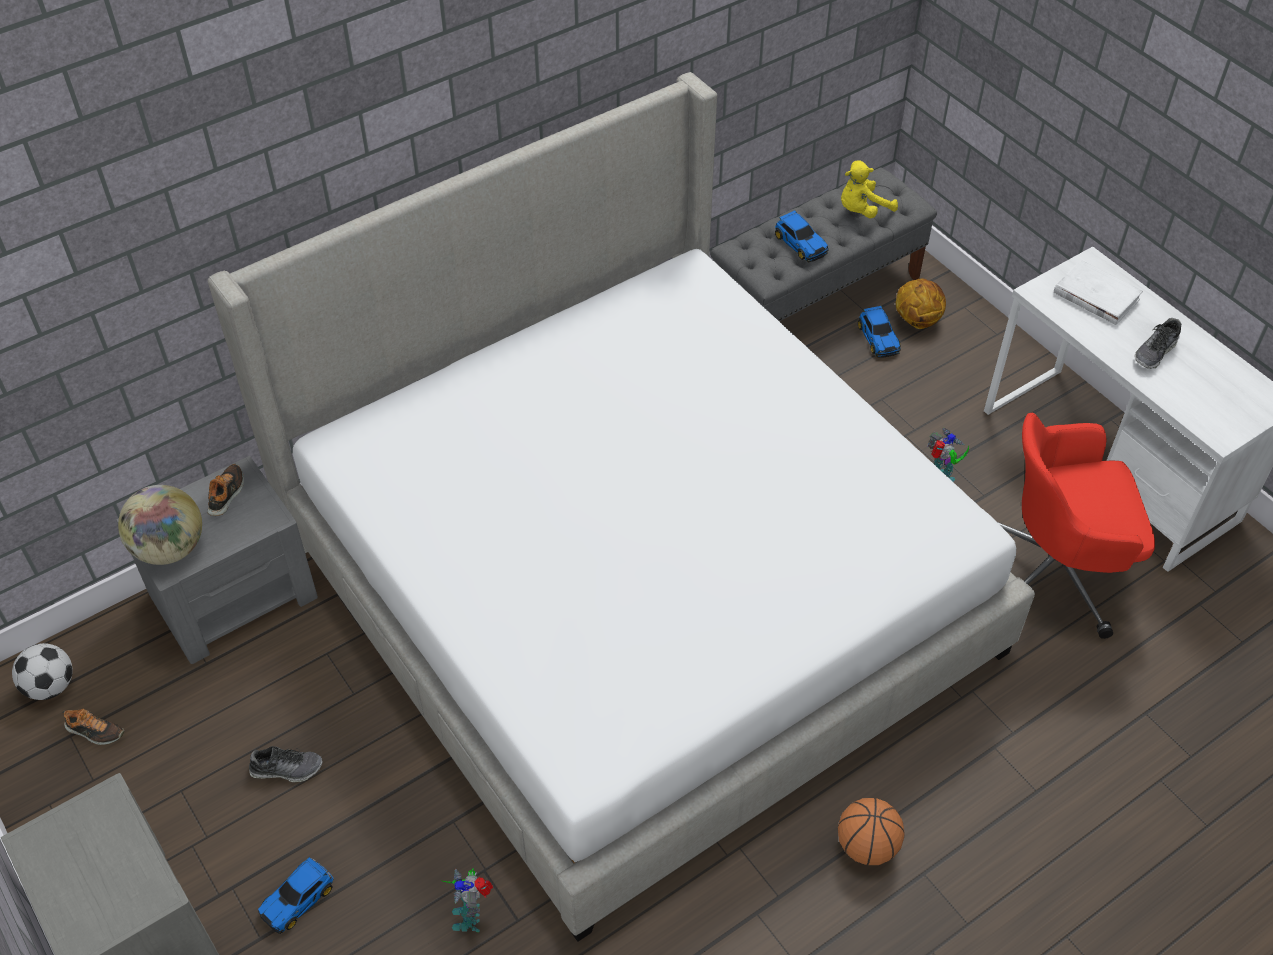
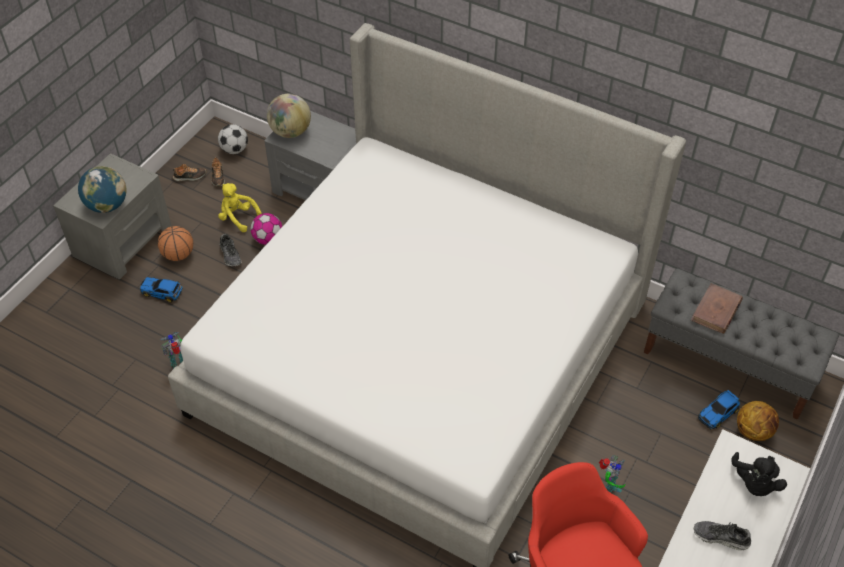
camera: 65 degrees right, 0 degrees up
shoe [207,464,244,516] -> shoe moved to [173,164,207,181]
toy car [775,210,829,262] -> brown book [691,283,743,334]
basketball [838,798,905,865] -> basketball moved to [158,226,193,261]
yellow plush toy [841,160,898,218] -> yellow plush toy moved to [218,183,262,232]
white book [1054,260,1143,325] -> black plush toy [731,452,787,496]
none -> globe [78,166,127,213]
none -> football [251,213,282,245]

